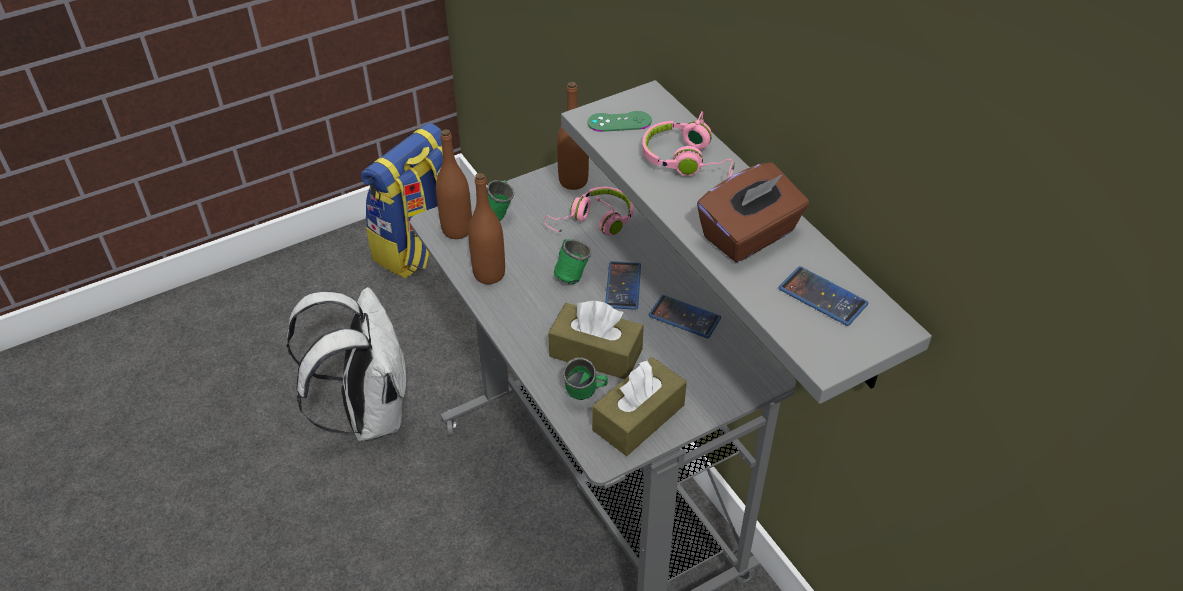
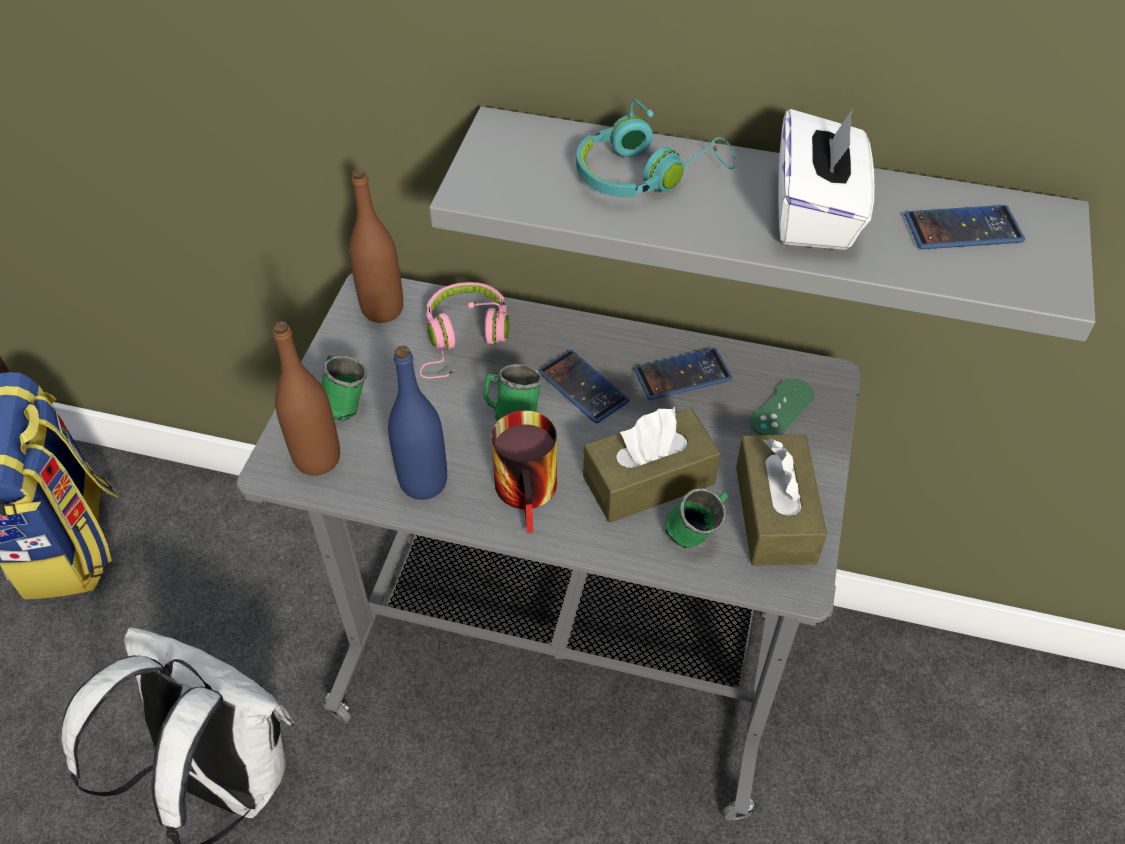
camera: 45 degrees left, 5 degrees up
brown bottle [468,173,505,284] -> blue bottle [388,346,447,500]
green game controller [587,111,652,132] -> green game controller moved to [750,379,814,435]
pink headphones [642,111,735,178] -> turquoise headphones [576,99,736,197]
brown tissue box [697,162,809,262] -> white tissue box [779,109,874,250]
none -> mug [491,410,557,533]

